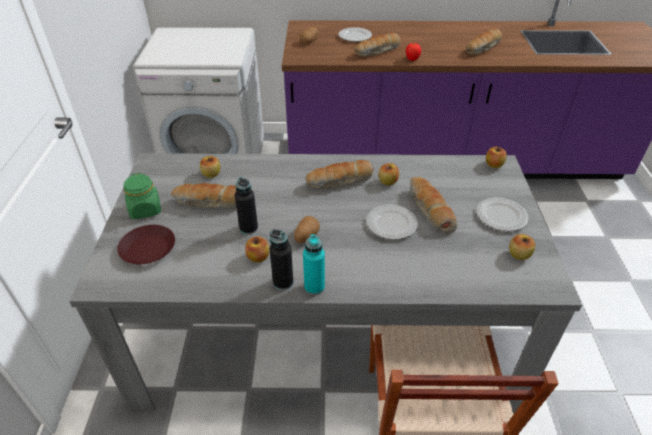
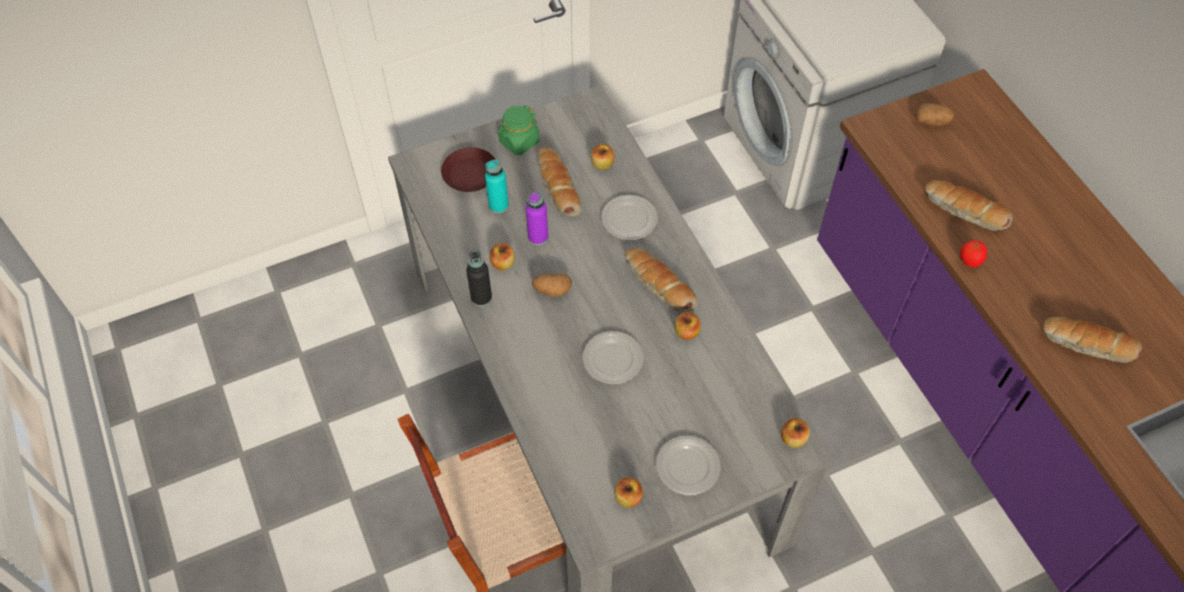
camera: 65 degrees right, 15 degrees up
black bottle [235,177,258,235] -> purple bottle [526,191,548,245]
turquoise bottle [303,234,325,295] -> turquoise bottle moved to [485,159,509,213]
plate [339,27,372,42] -> plate moved to [601,195,658,241]
bread [410,177,457,233] -> none

